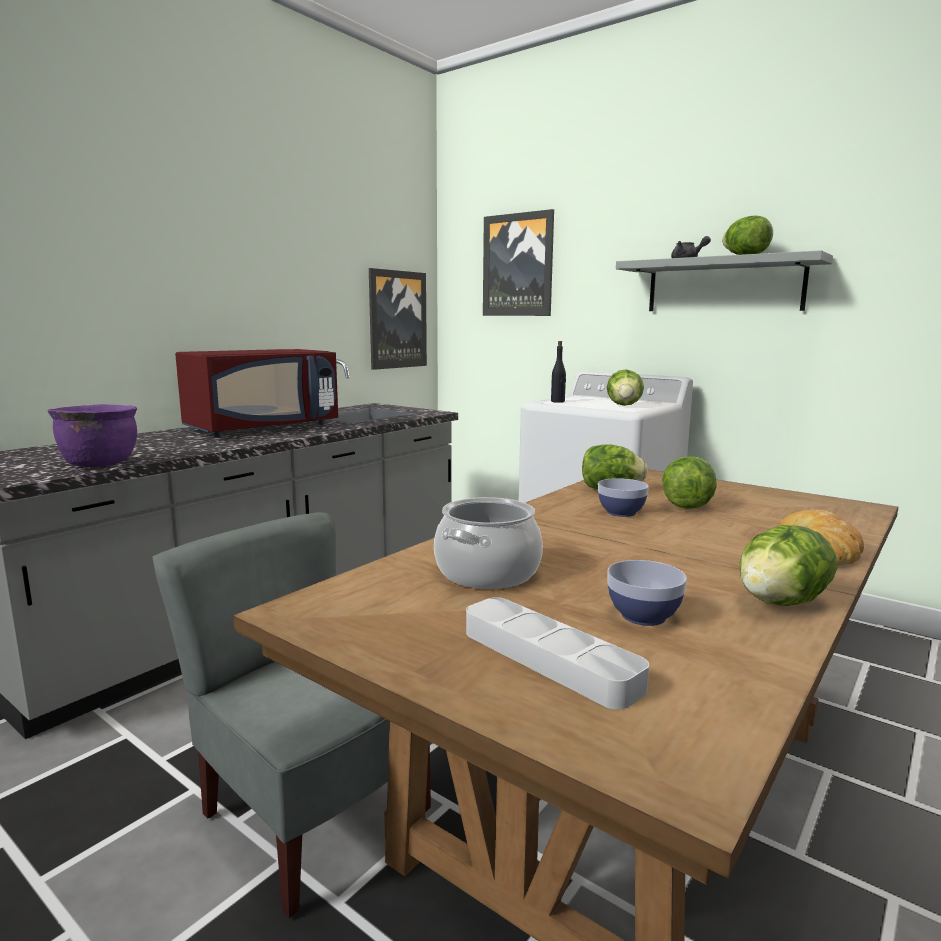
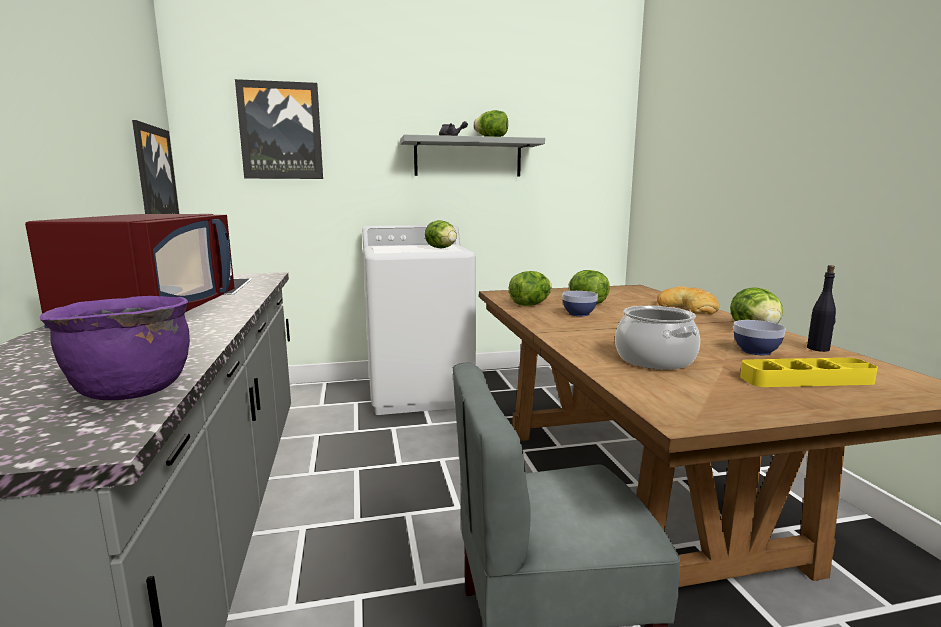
camera: 50 degrees left, 0 degrees up
grey tray [466,597,649,709] -> yellow tray [740,358,878,387]
black bottle [551,341,566,403] -> black bottle moved to [807,265,836,352]

